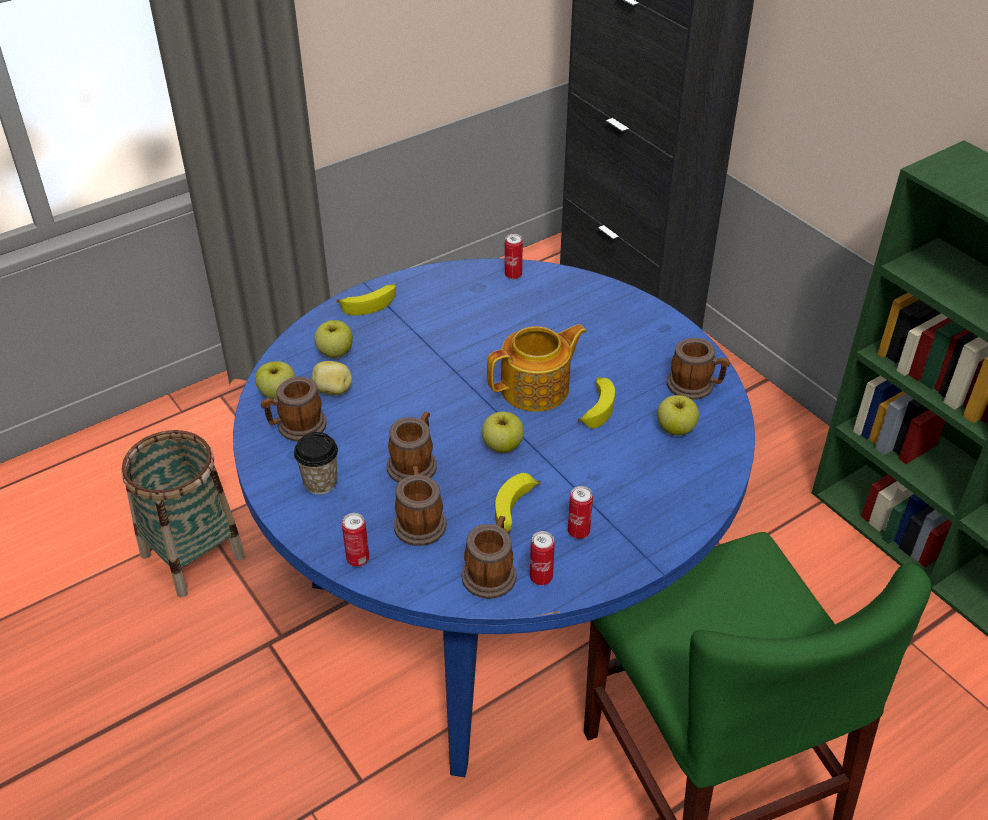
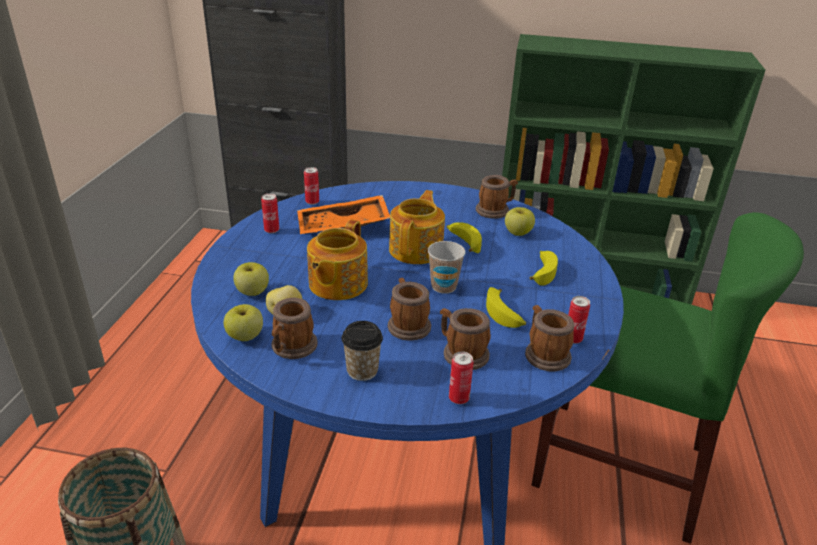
camera: 45 degrees left, 10 degrees down
banana [336,284,396,315] -> banana moved to [529,251,558,286]
apple [482,412,524,453] -> cup [428,241,466,294]
can [568,486,593,539] -> can moved to [261,193,279,233]
none -> orange tray [297,195,390,234]
none -> teapot [307,219,368,300]

